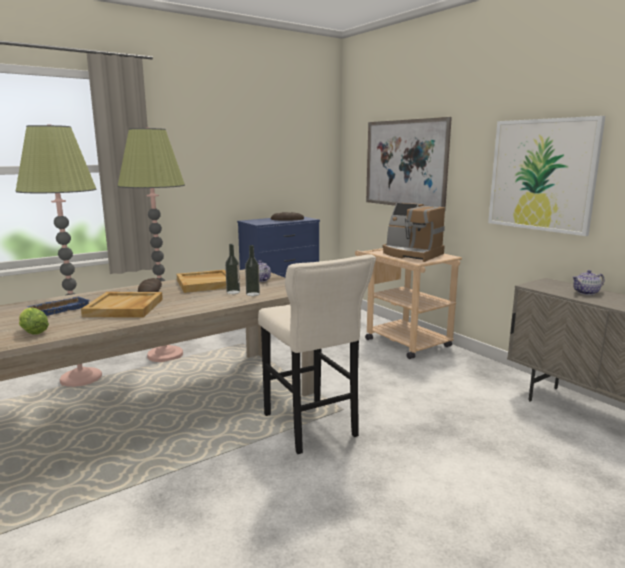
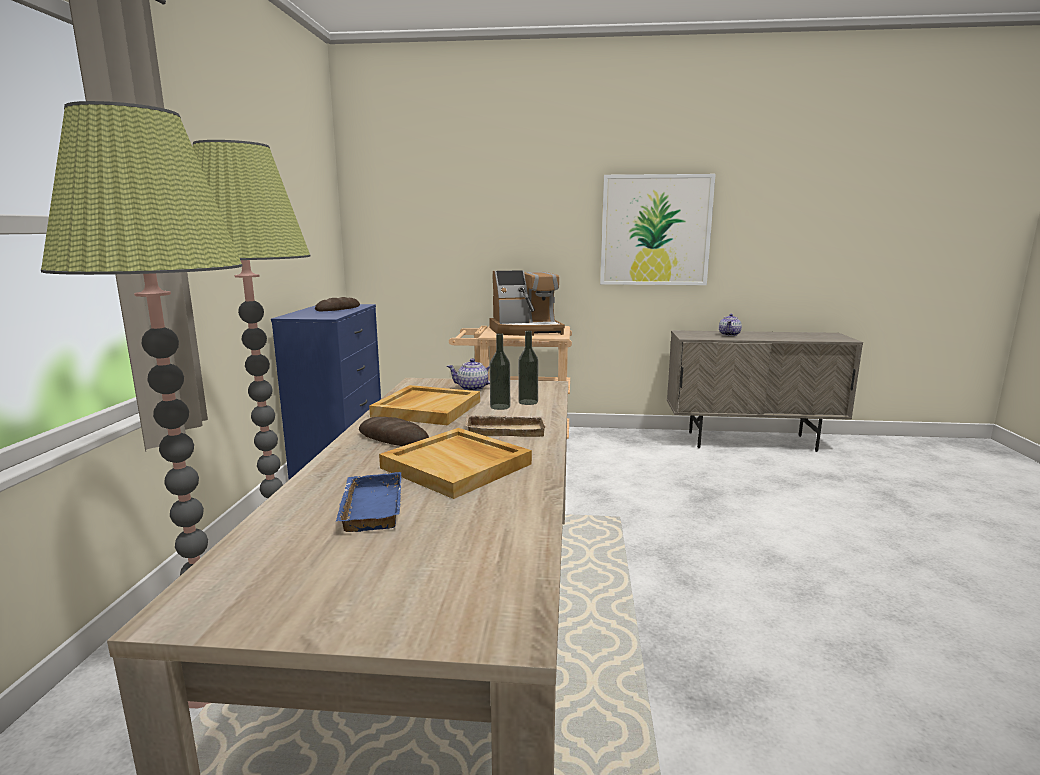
camera: 50 degrees left, 0 degrees up
lettuce [19,307,49,335] -> none
beige stool [258,254,376,454] -> none
picture [366,117,452,208] -> none
none -> beige tray [465,415,546,437]

